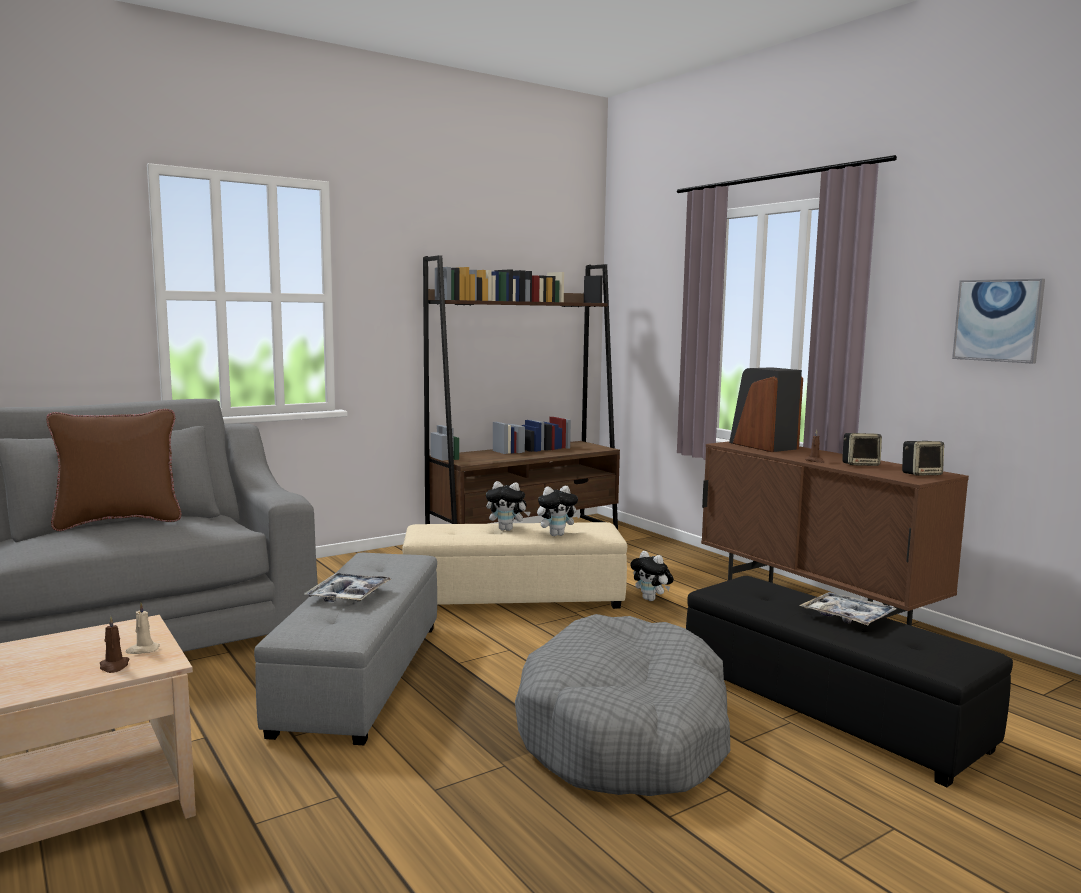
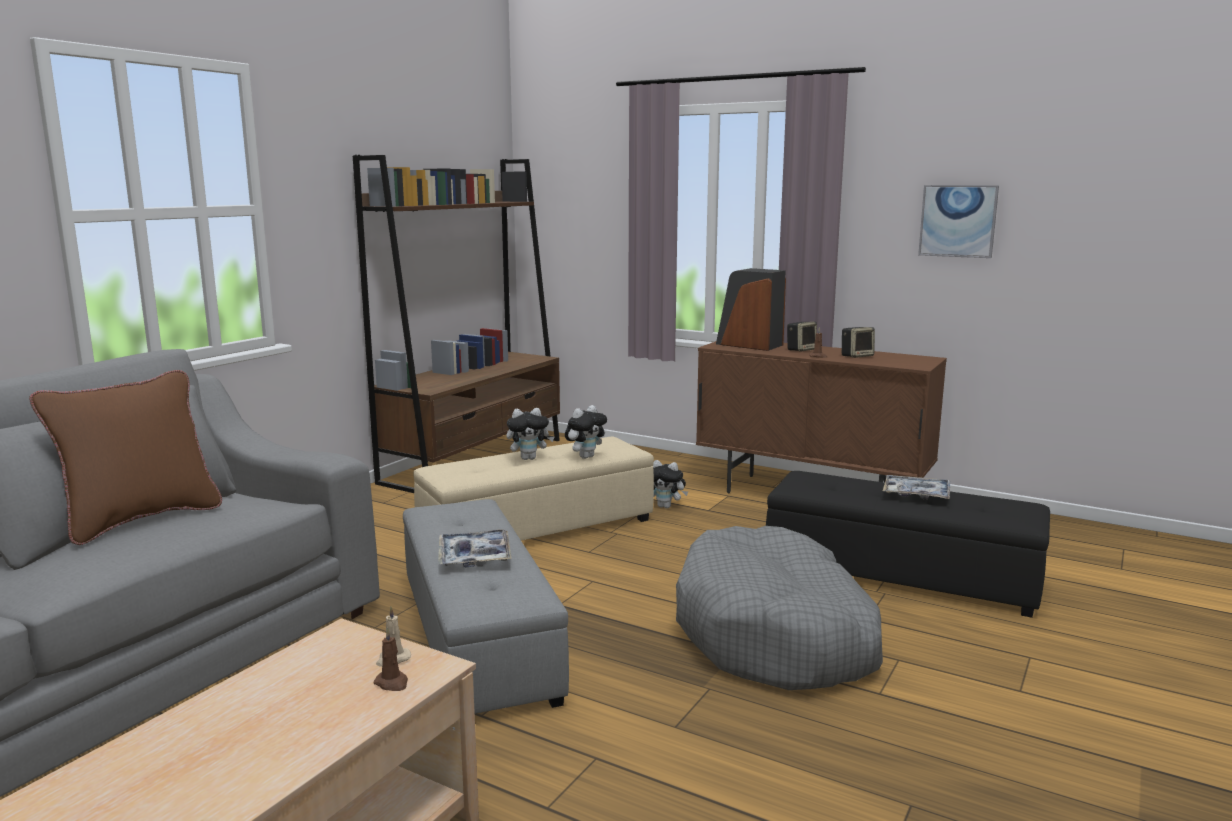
camera: 25 degrees left, 5 degrees up
speaker [902,441,944,476] -> speaker moved to [787,322,817,352]

